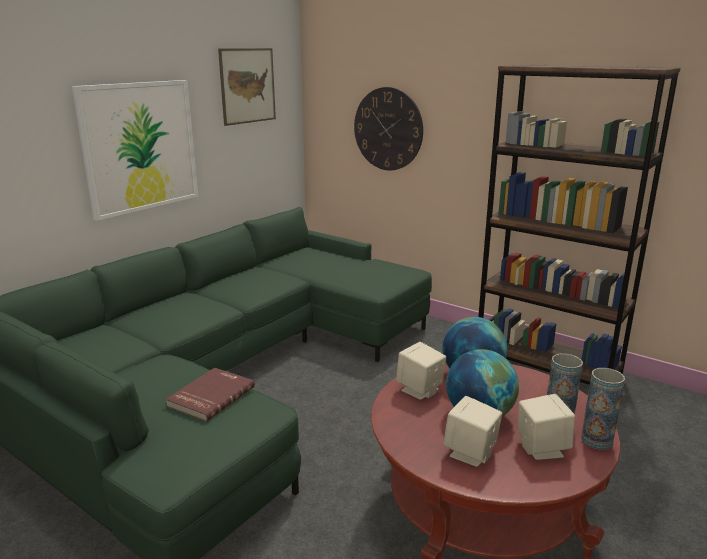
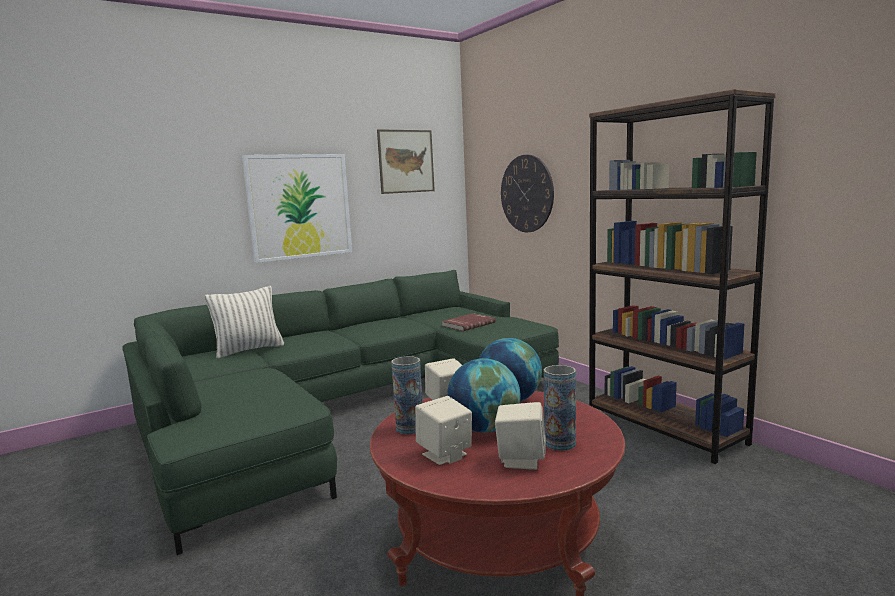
camera: 20 degrees right, 10 degrees down
red book [165,368,255,422] -> red book moved to [442,313,496,331]
vase [581,368,625,450] -> vase moved to [391,356,423,435]
none -> pillow [205,286,284,358]

